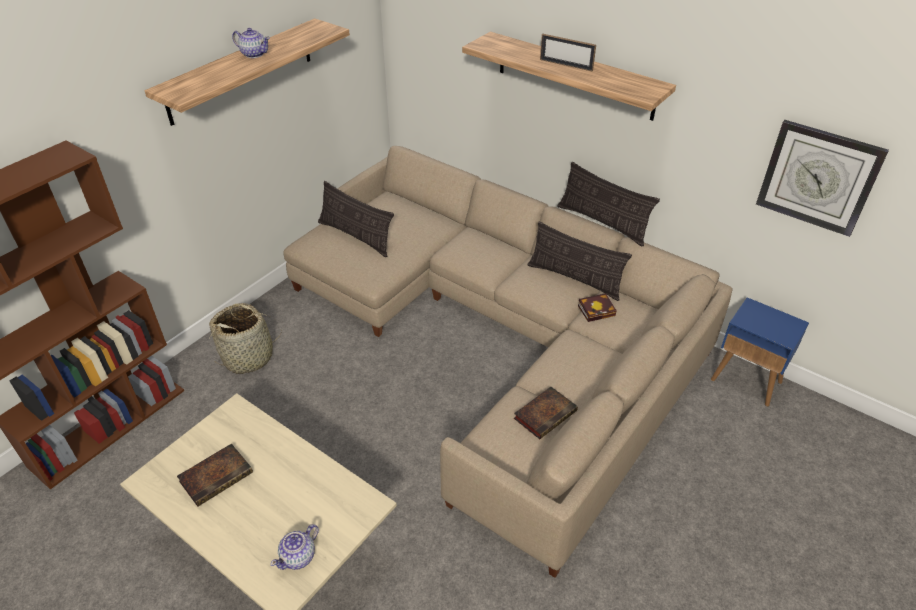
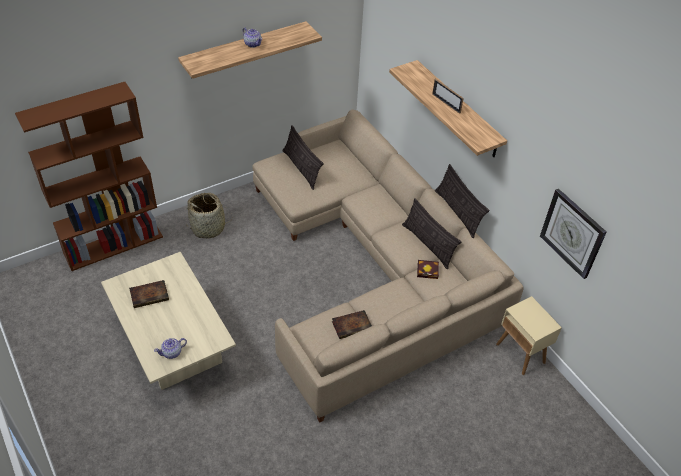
camera: 20 degrees right, 5 degrees up
blue side table [711,297,809,407] -> beige side table [496,296,562,375]

